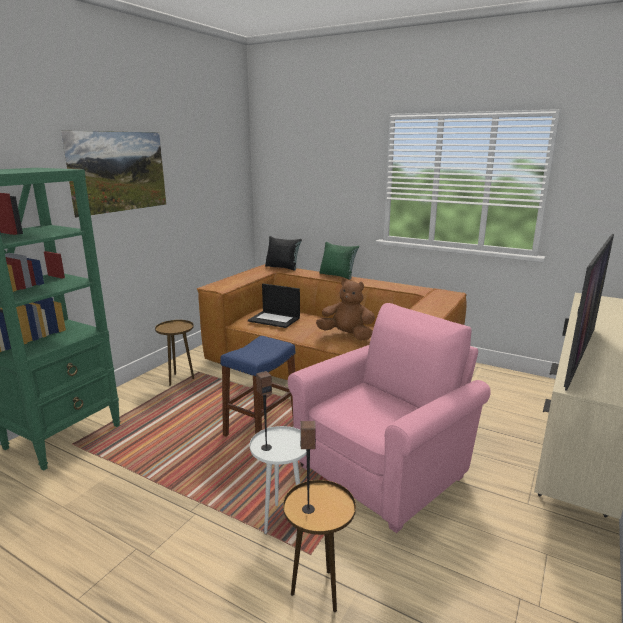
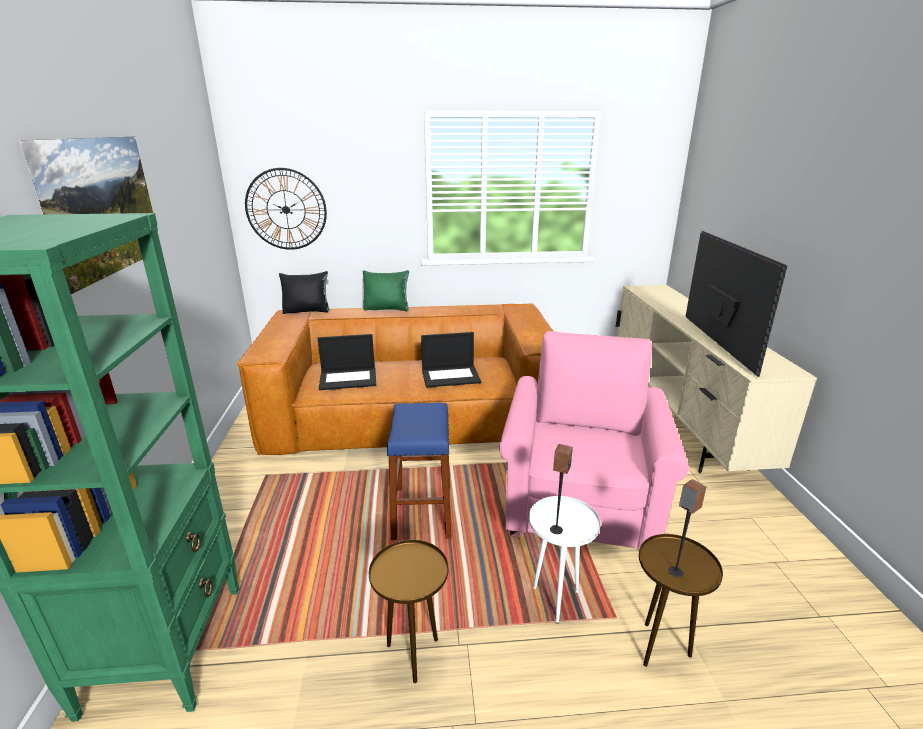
camera: 35 degrees left, 5 degrees up
brown side table [155,320,194,386] -> brown side table moved to [369,540,448,683]
brown plush toy [316,278,375,340] -> laptop [421,332,481,387]
none -> wall clock [245,168,327,250]

